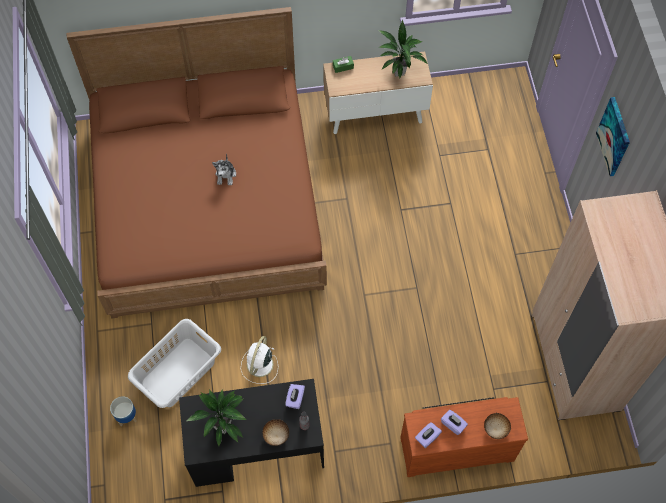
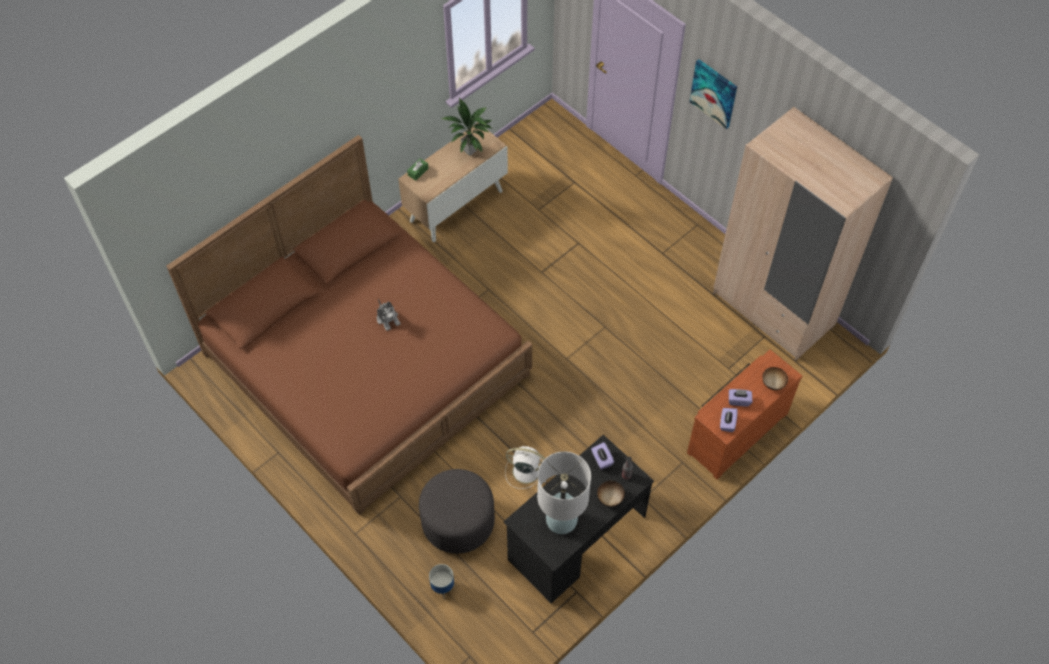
camera: 35 degrees left, 5 degrees down
grey laundry basket [128,319,221,408] -> grey ottoman [419,469,495,554]
potted plant [186,389,246,446] -> white table lamp [537,451,591,534]
white fan [241,336,278,384] -> white fan turned 120 degrees clockwise [505,446,546,489]

